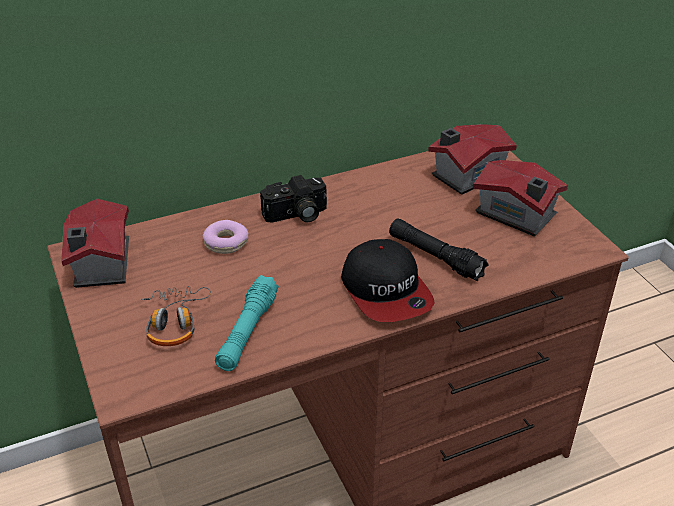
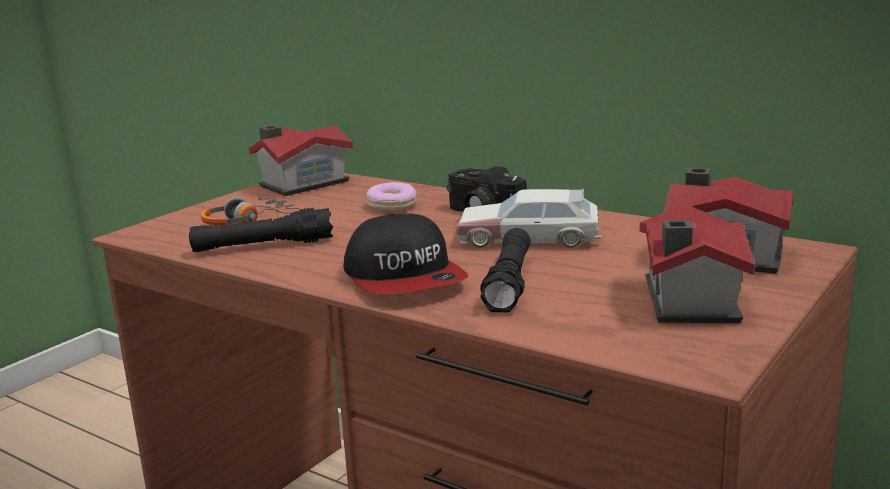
camera: 60 degrees right, 20 degrees down
turquoise flashlight [215,275,279,371] -> black flashlight [189,208,333,252]
cap [341,239,435,322] -> cap turned 60 degrees counterclockwise [343,213,468,294]
none -> toy car [456,189,602,248]

